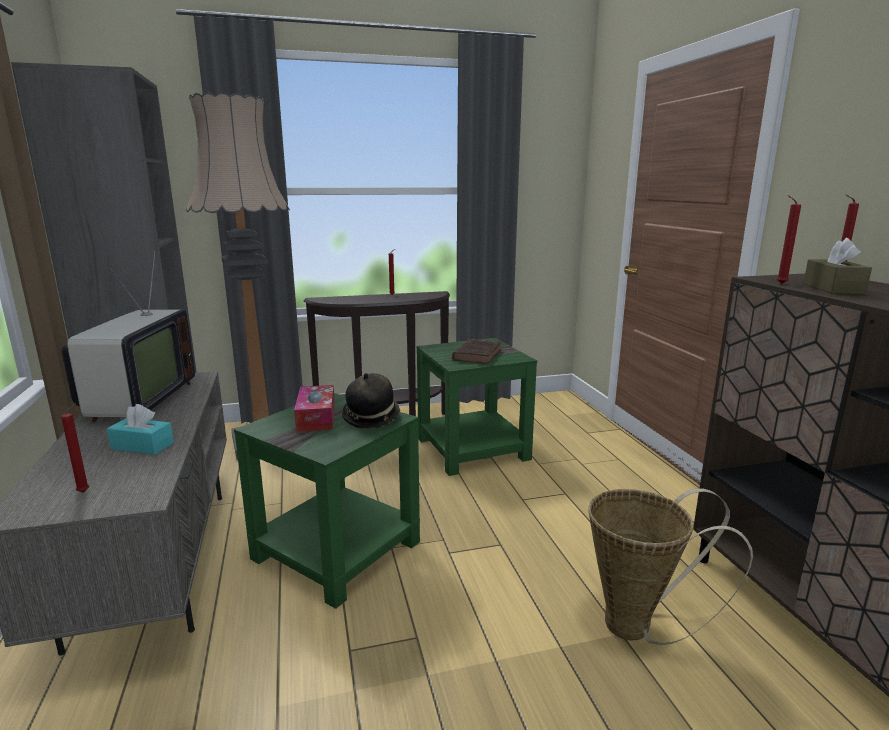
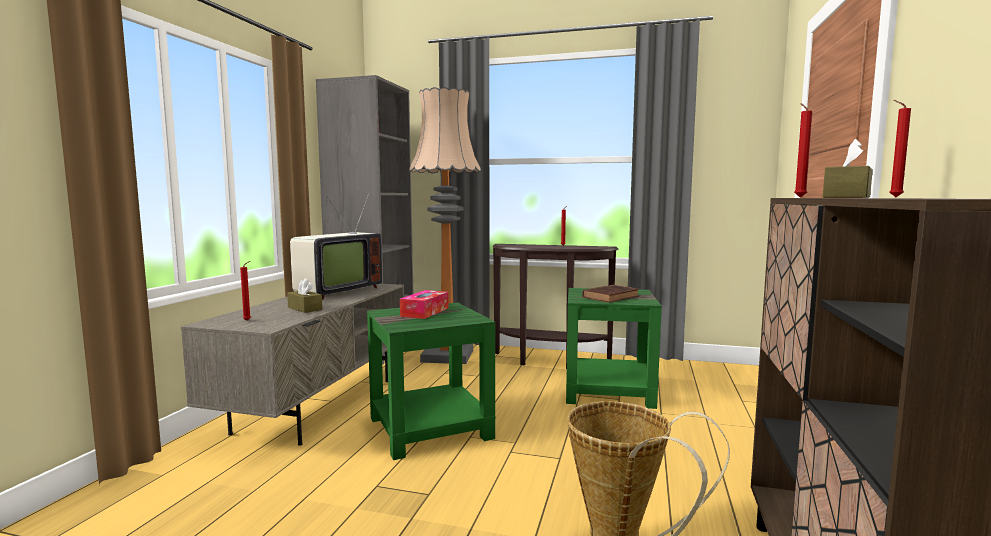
camera: 30 degrees right, 10 degrees down
turquoise tissue box [107,404,174,455] -> brown tissue box [287,279,322,313]
hat [342,373,400,429] -> none

